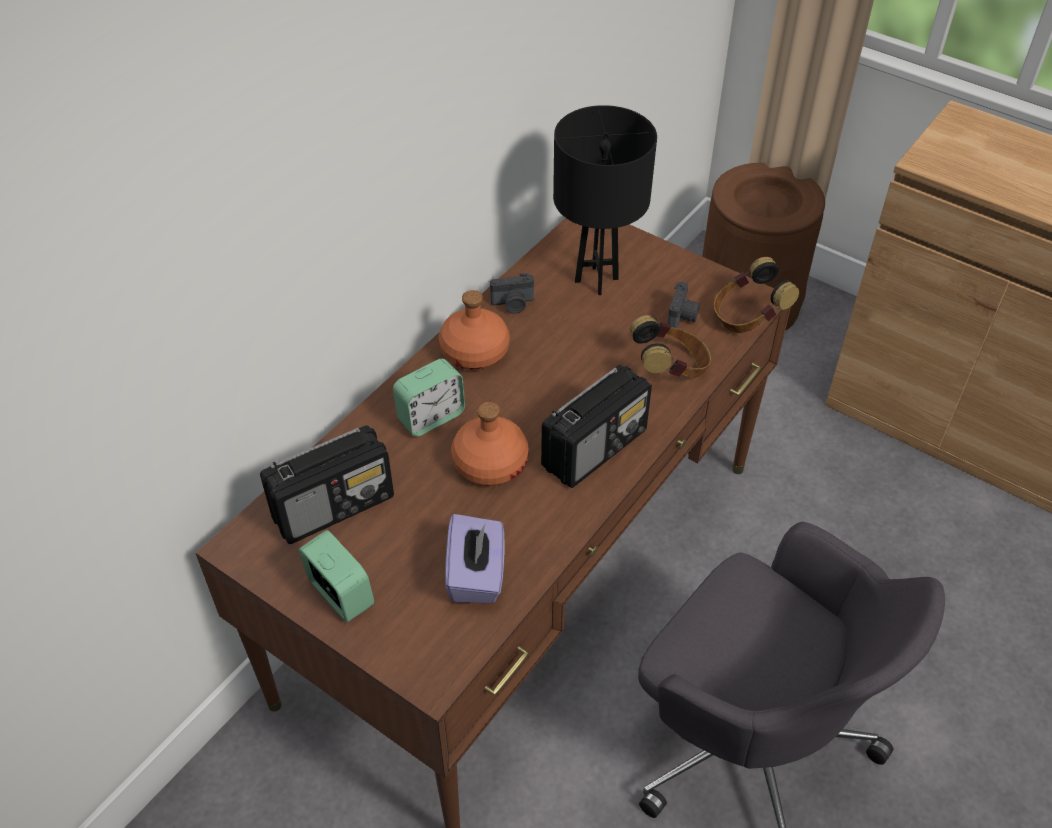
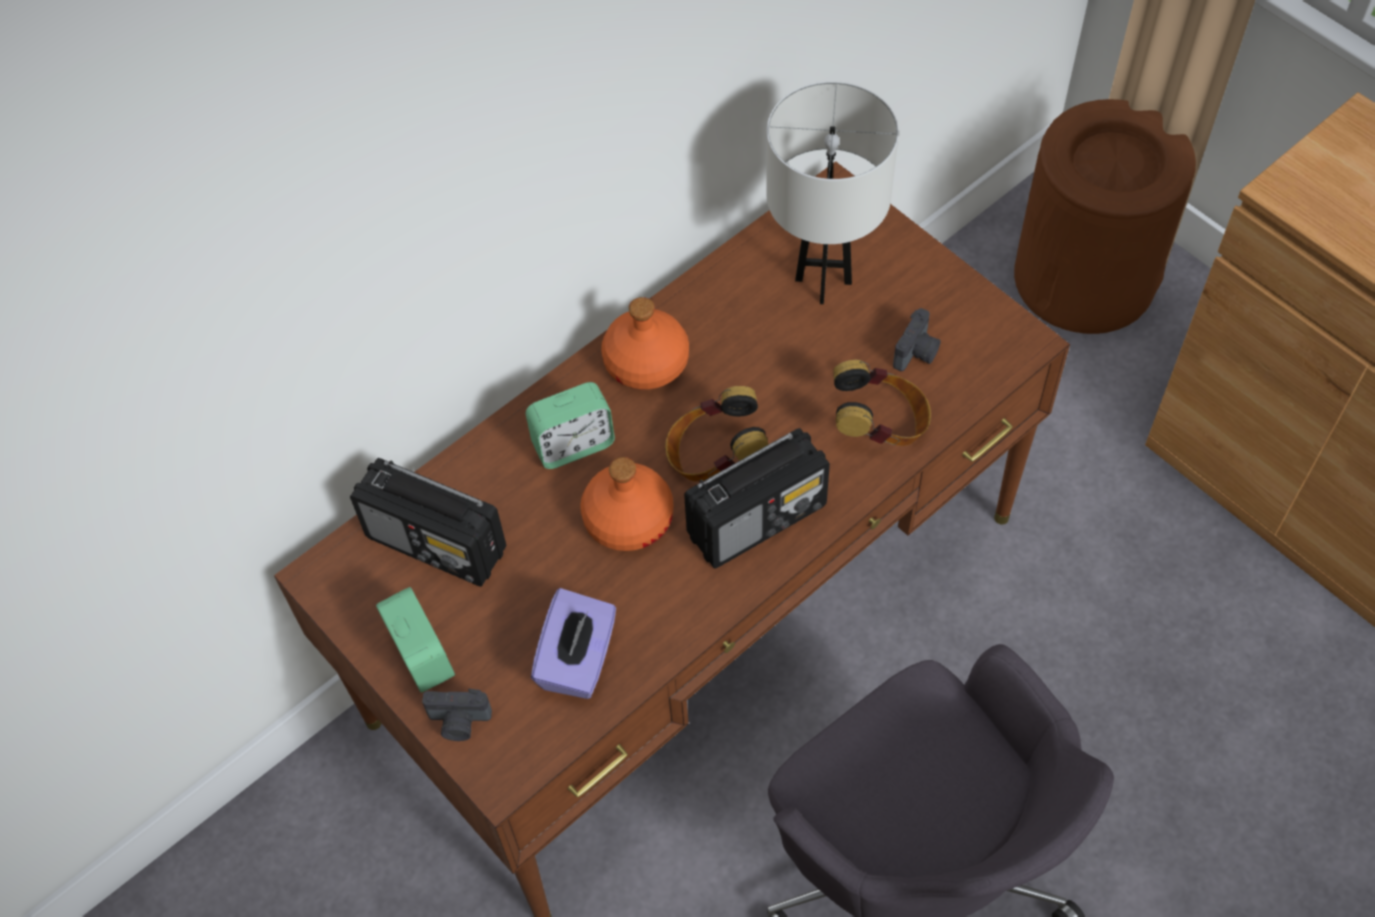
camera: 15 degrees right, 10 degrees up
radio [260,425,394,544] -> radio turned 45 degrees clockwise [350,458,506,587]
camera [490,273,534,314] -> camera moved to [422,689,492,741]
black table lamp [553,105,657,295] -> white table lamp [767,81,899,304]
headphones [714,257,799,333] -> headphones moved to [665,386,769,482]

